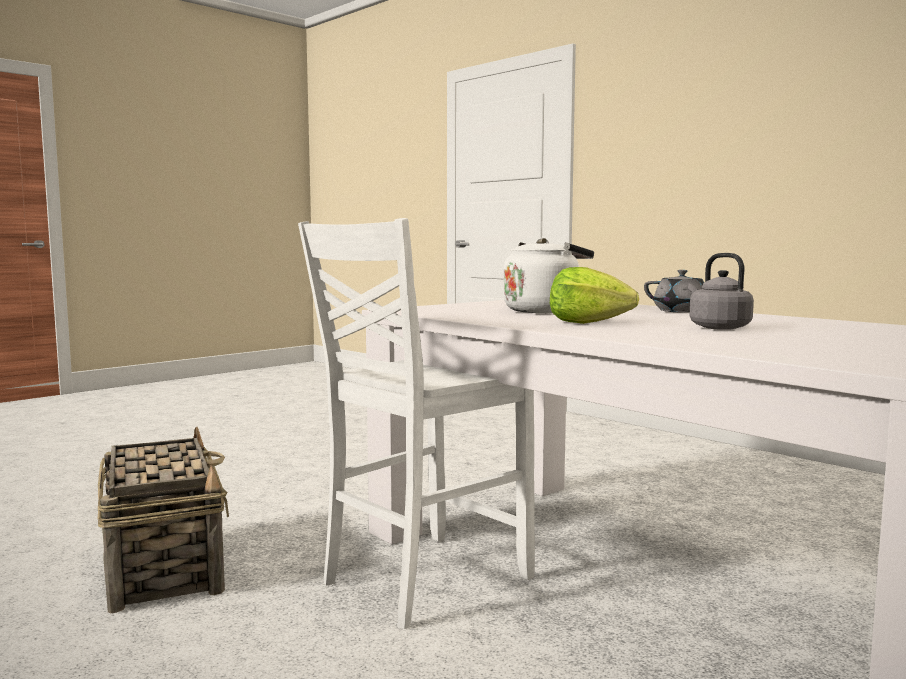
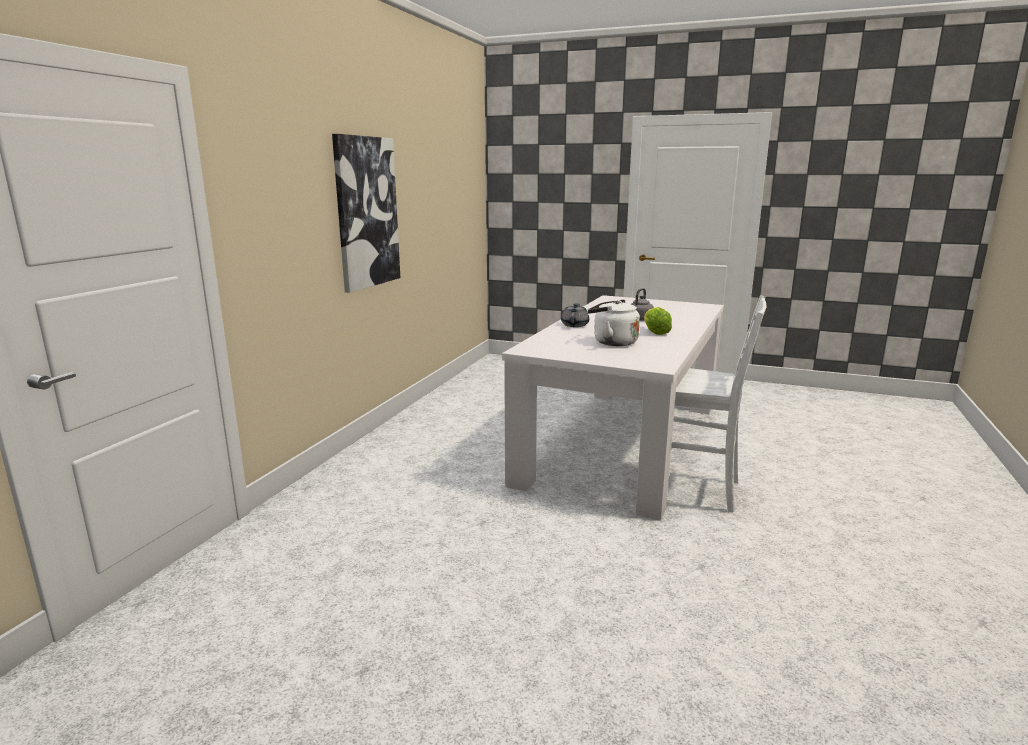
camera: 115 degrees left, 10 degrees up
basket [98,427,229,613] -> none
none -> picture [332,134,400,293]

